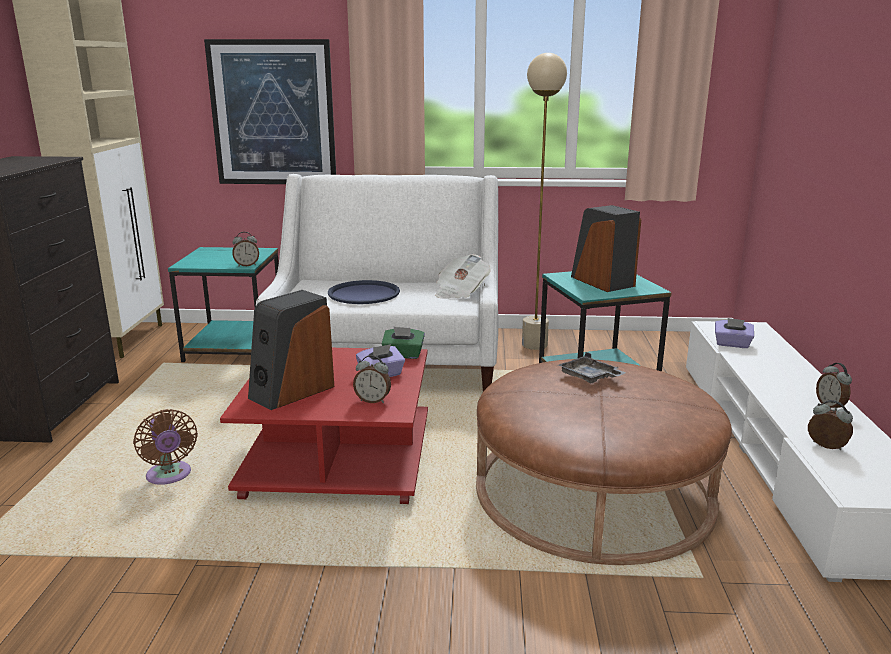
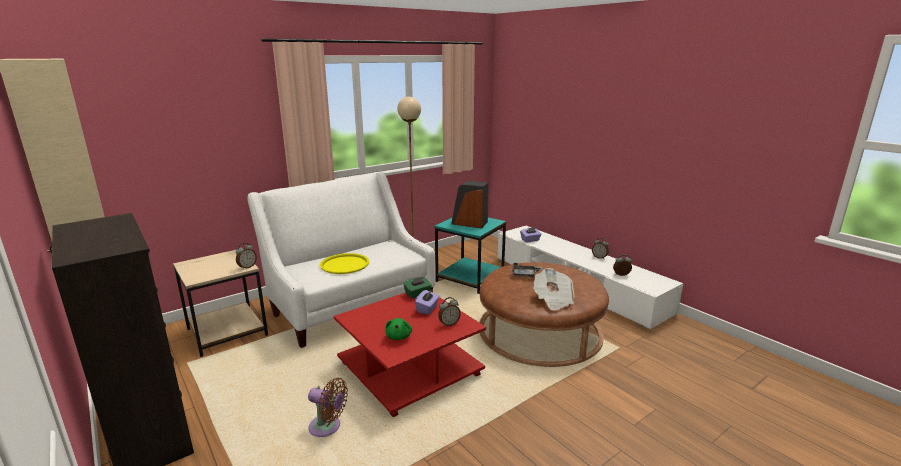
camera: 40 degrees left, 0 degrees up
turquoise side table [168,247,279,362] -> beige side table [173,250,268,357]
picture [204,39,336,184] -> none
speaker [248,290,334,410] -> green plush toy [386,318,412,340]
blue tray [328,280,400,304] -> yellow tray [320,253,369,274]
newspaper [435,254,490,299] -> newspaper moved to [533,268,574,311]

